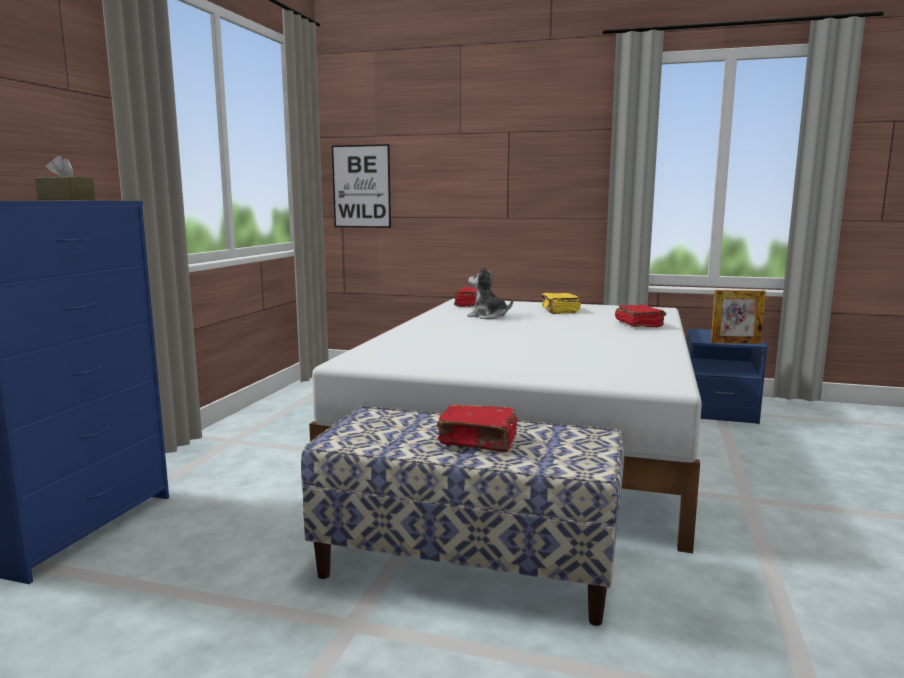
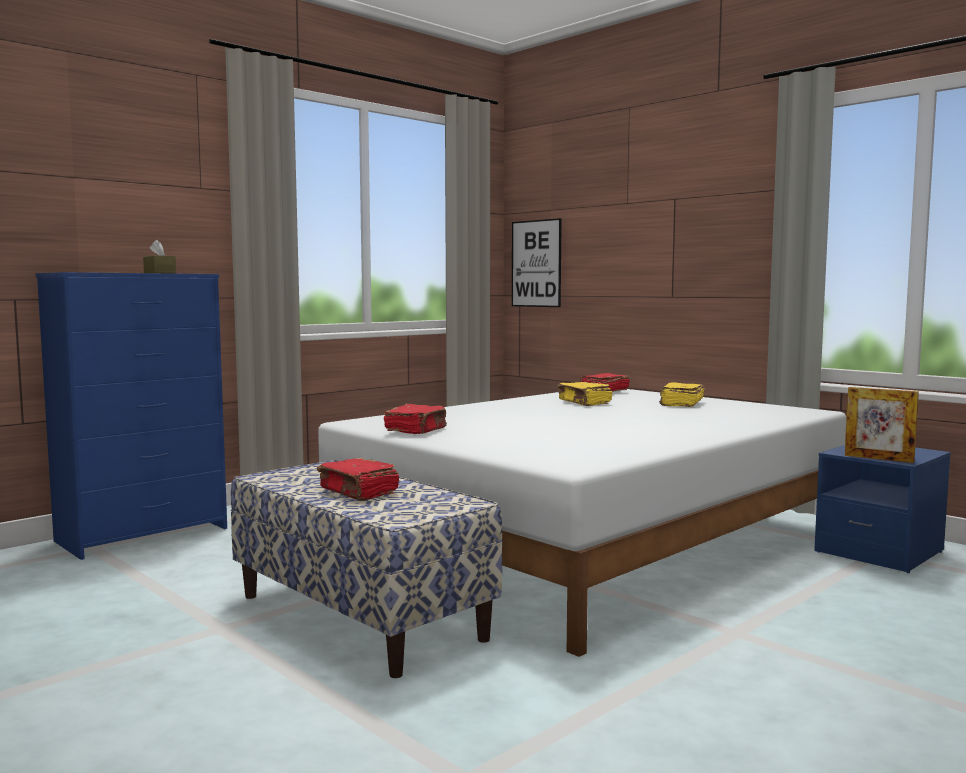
camera: 30 degrees right, 5 degrees down
plush toy [467,265,513,319] -> yellow book [557,382,612,406]
red book [615,305,666,327] -> red book moved to [384,404,447,434]

